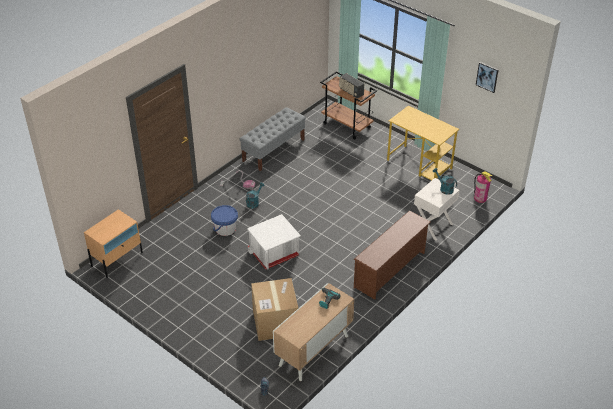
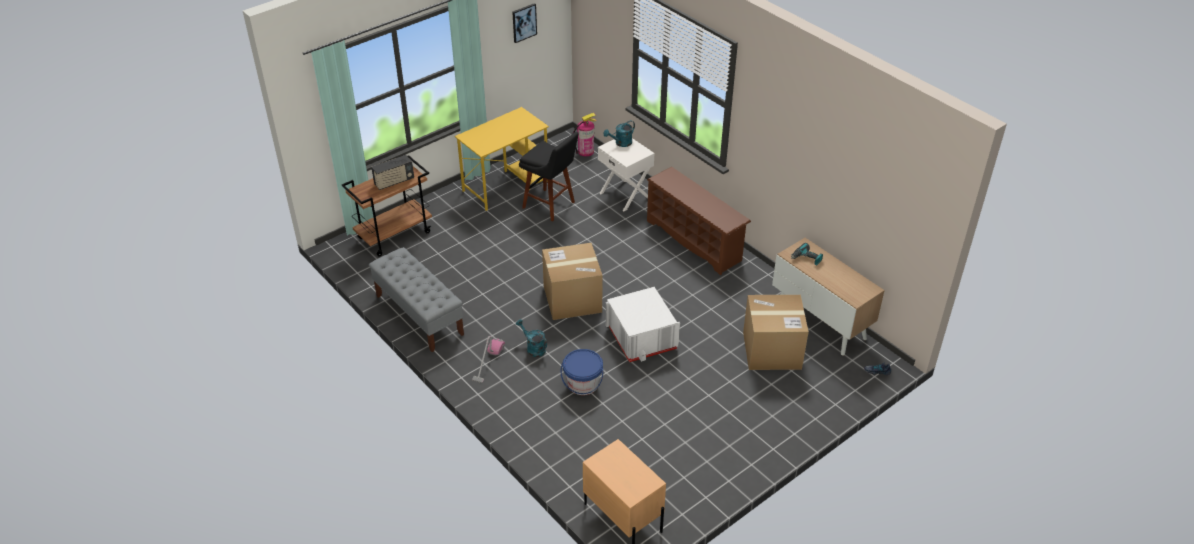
camera: 80 degrees left, 0 degrees up
none -> black stool [519,132,578,222]
none -> cardboard box [542,243,602,320]

